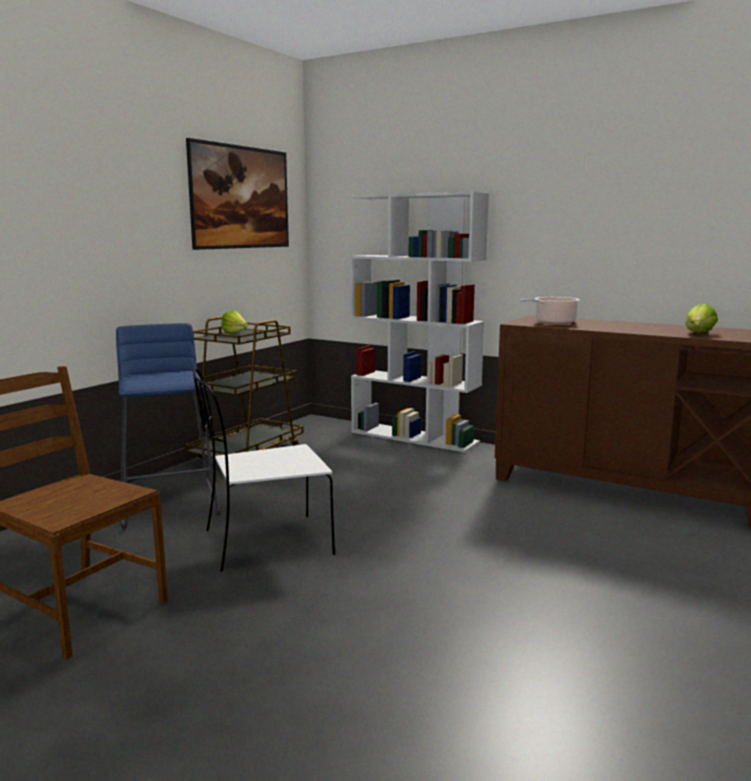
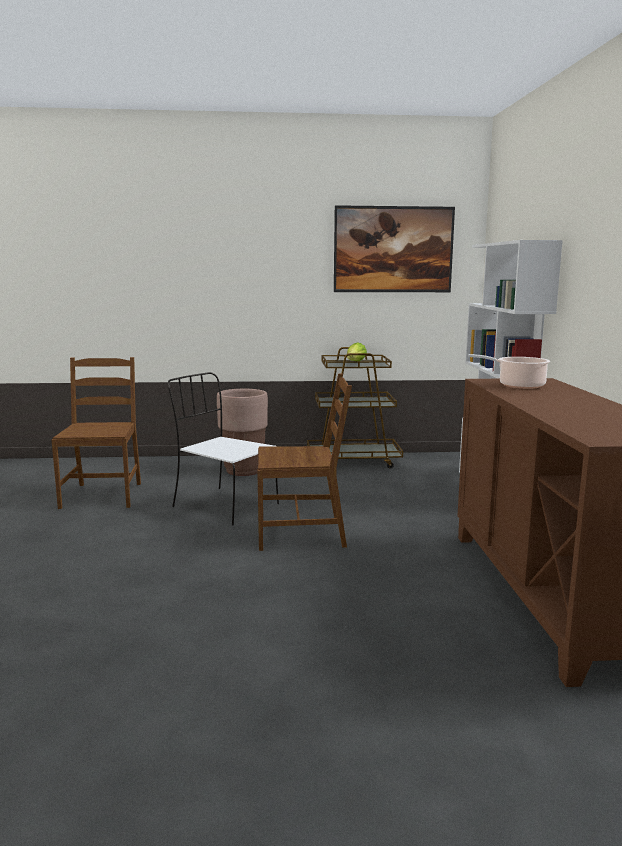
camera: 55 degrees right, 0 degrees up
blue stool [116,323,220,528] -> brown planter [217,389,268,476]
lettuce [685,303,718,333] -> none
none -> brown chair [257,373,352,551]

